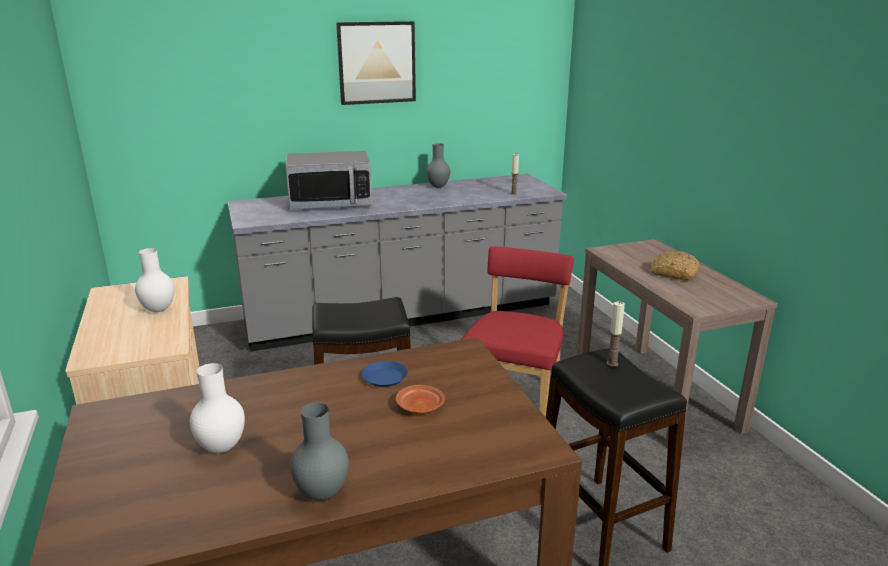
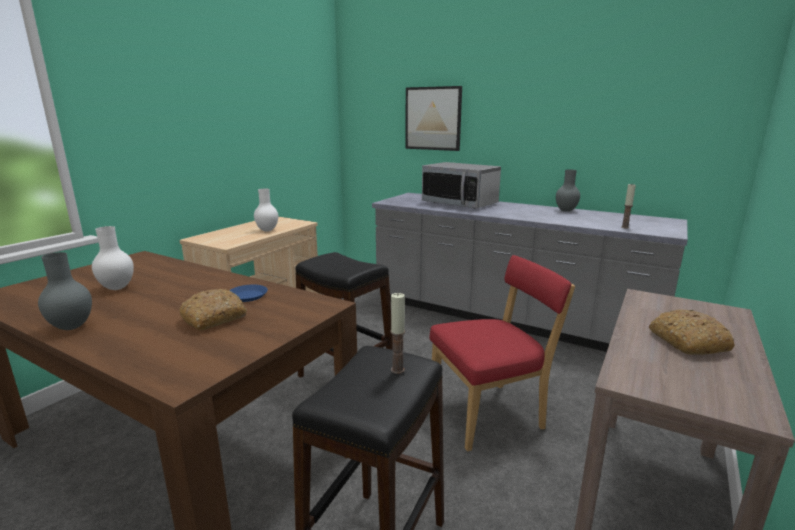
camera: 50 degrees right, 5 degrees down
picture [336,21,416,105] -> picture moved to [405,86,462,151]
brown plate [396,385,445,414] -> bread [180,289,247,331]

